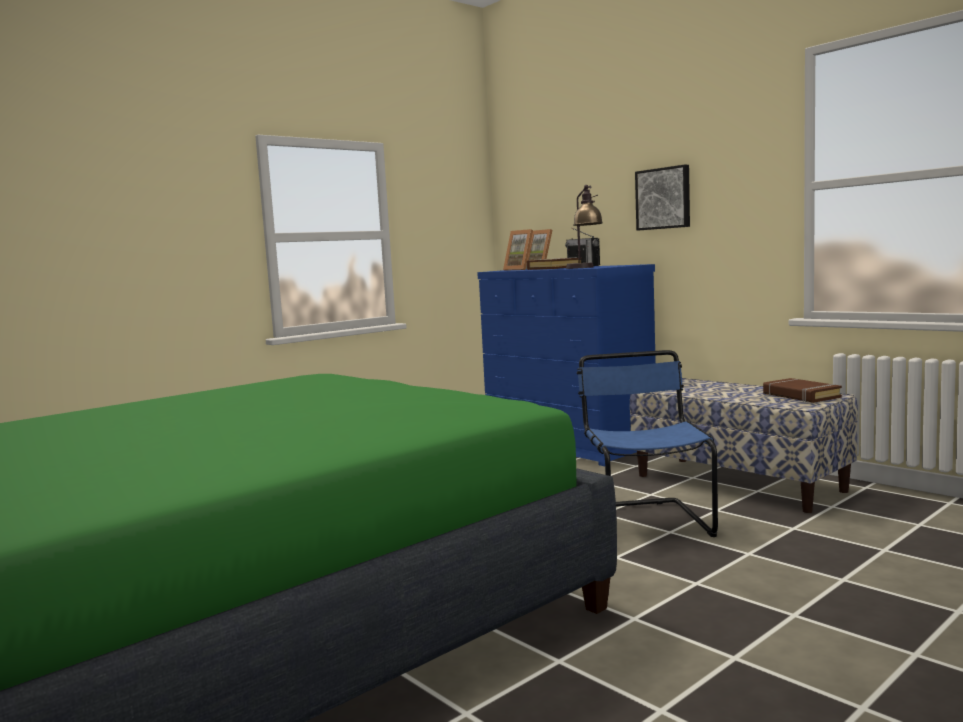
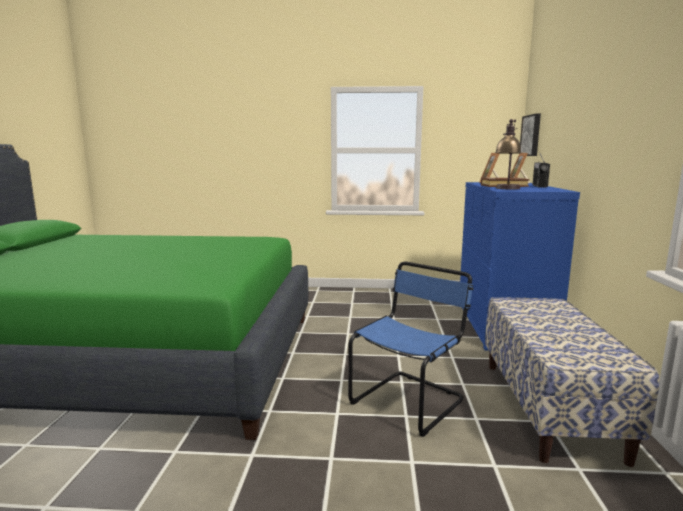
camera: 45 degrees right, 5 degrees up
picture [635,165,690,230] -> picture moved to [520,113,541,156]
brown book [763,378,842,403] -> none

